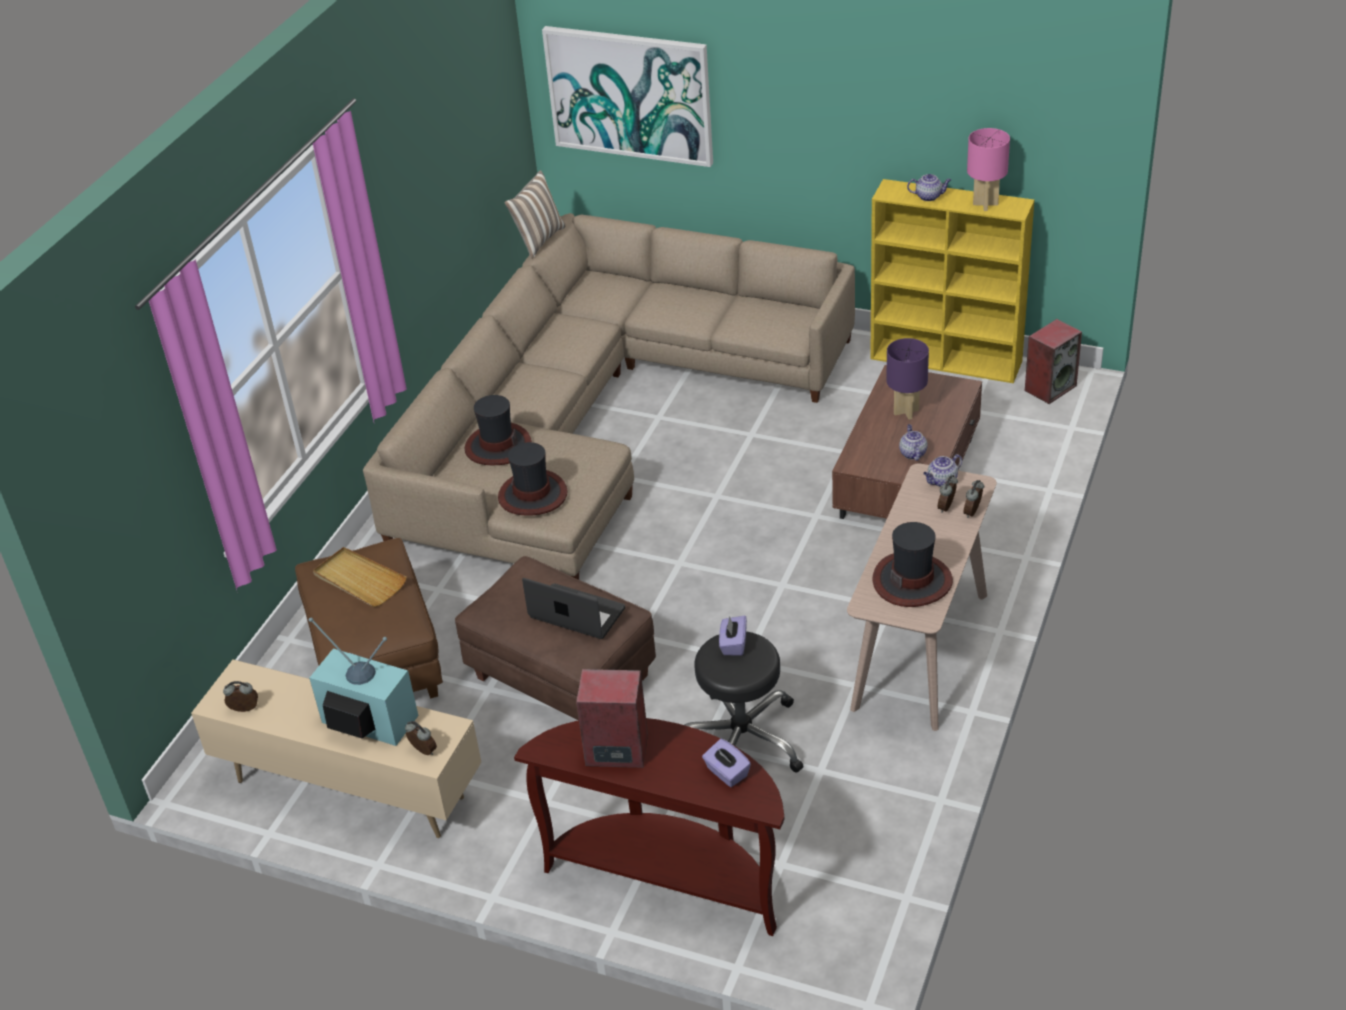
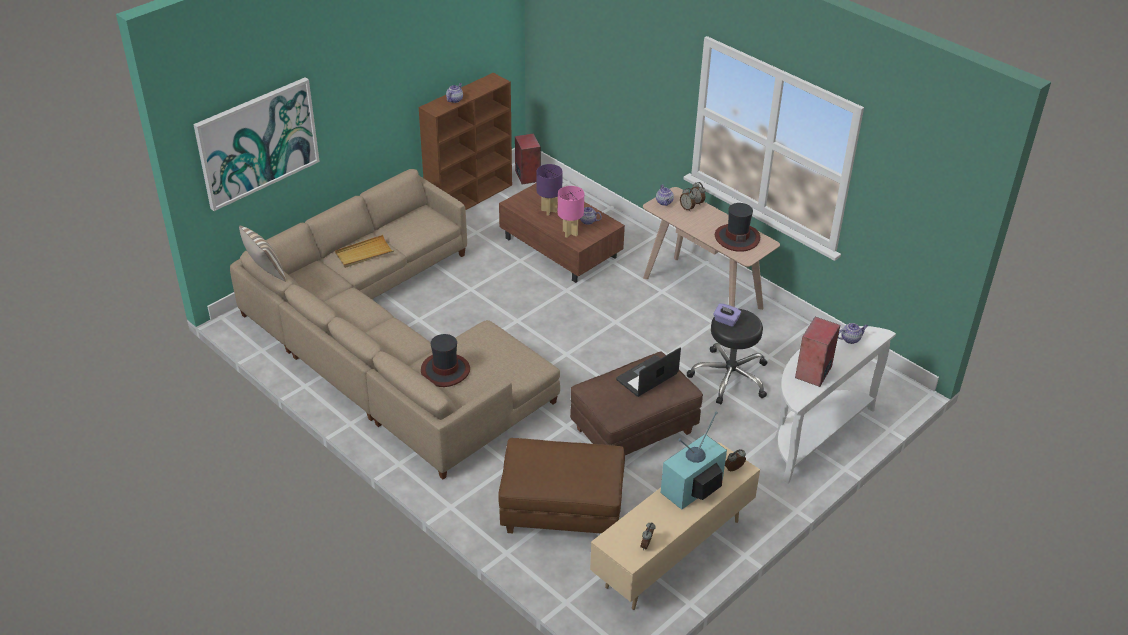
camera: 70 degrees left, 0 degrees up
beige tray [313,547,407,607] -> beige tray moved to [335,235,394,268]
hat [498,442,568,516] -> none
brown console table [514,718,784,936] -> white console table [775,326,896,483]
purple tissue box [702,739,751,787] -> teapot [838,323,868,344]
yellow bookcase [870,179,1034,383] -> brown bookcase [419,73,512,210]
pink table lamp [967,128,1010,211] -> pink table lamp moved to [558,186,584,238]

